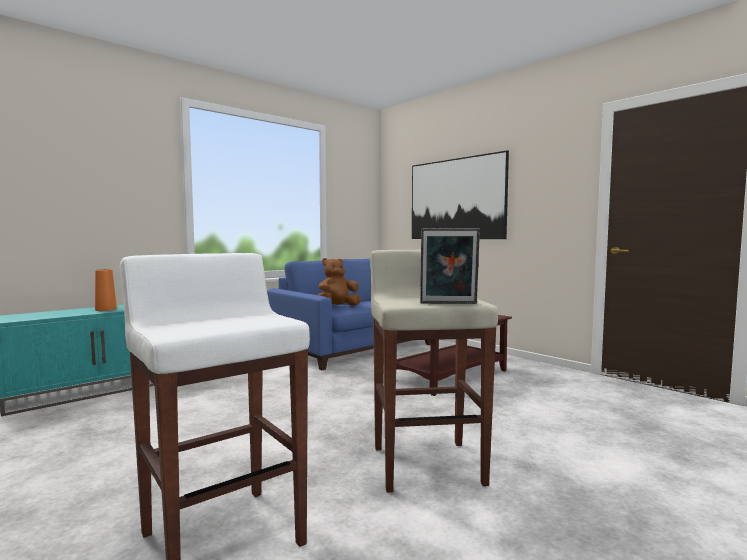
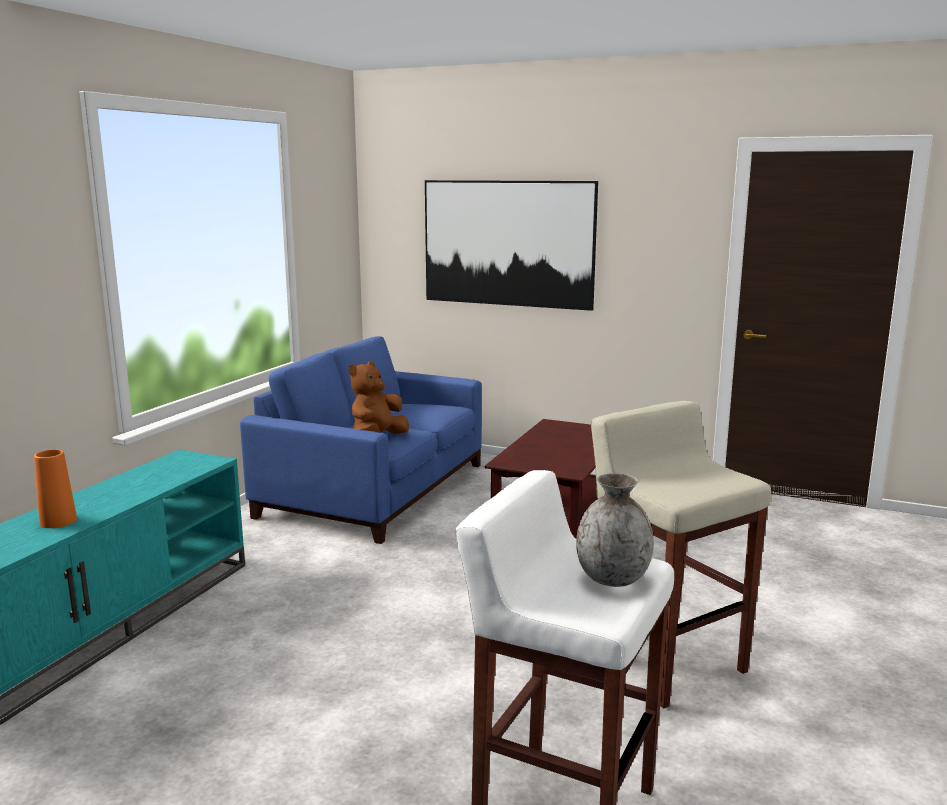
camera: 25 degrees left, 10 degrees up
picture frame [420,228,480,304] -> none
none -> grey vase [576,473,654,587]

